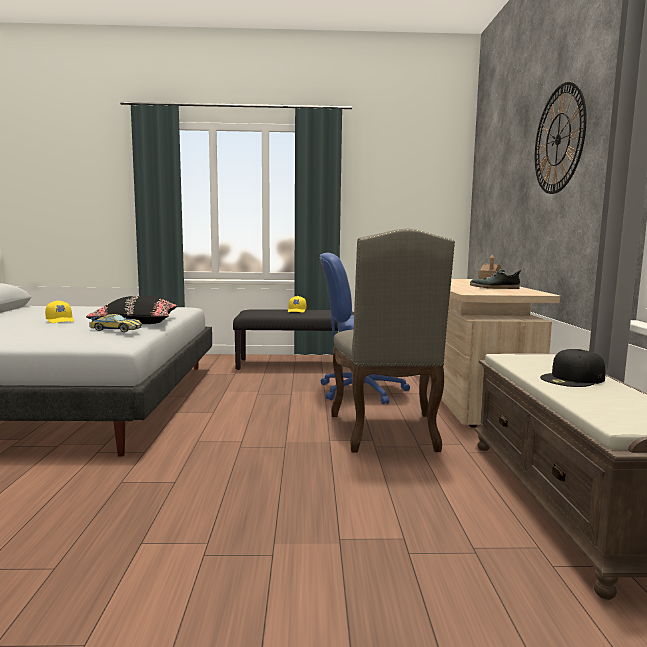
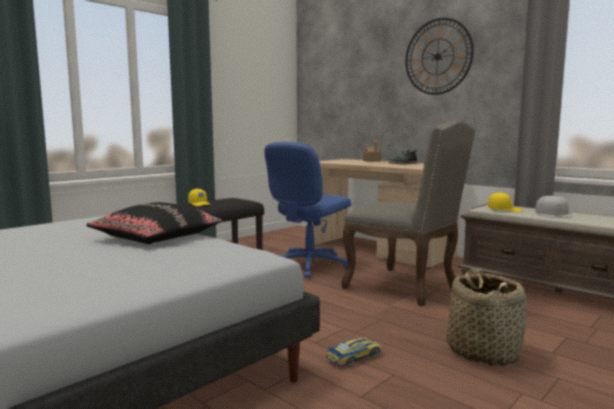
camera: 45 degrees left, 0 degrees up
yellow cap [45,300,74,323] -> yellow cap moved to [488,192,523,212]
toy car [89,314,142,332] -> toy car moved to [326,337,382,366]
black cap [540,349,605,387] -> white cap [535,195,572,218]
none -> basket [446,268,527,366]

